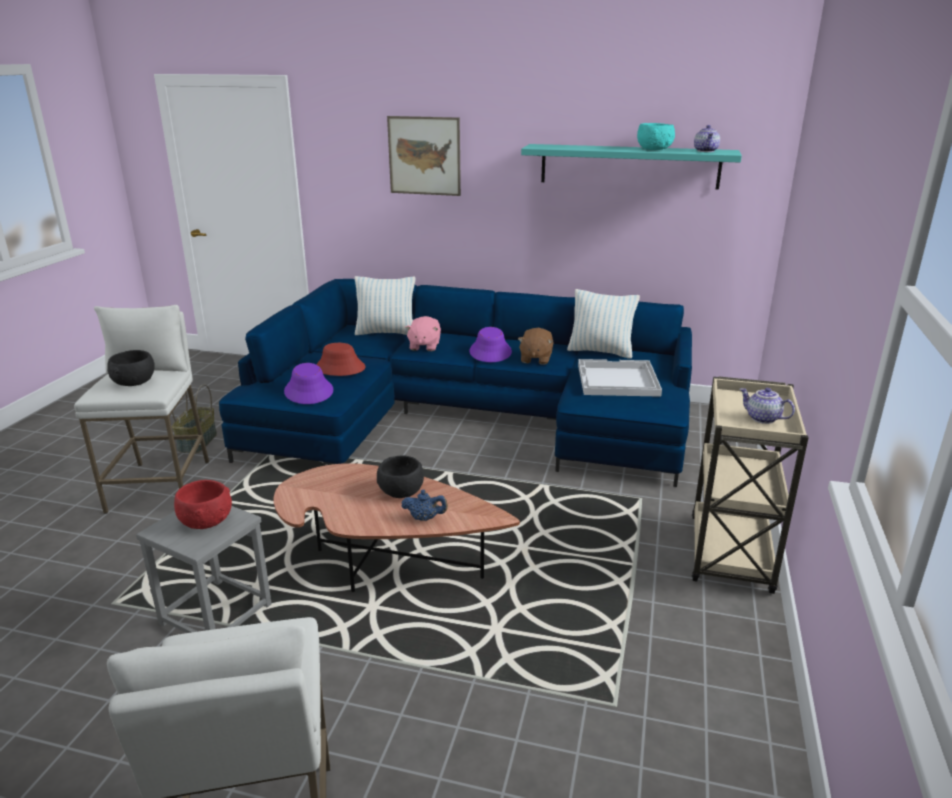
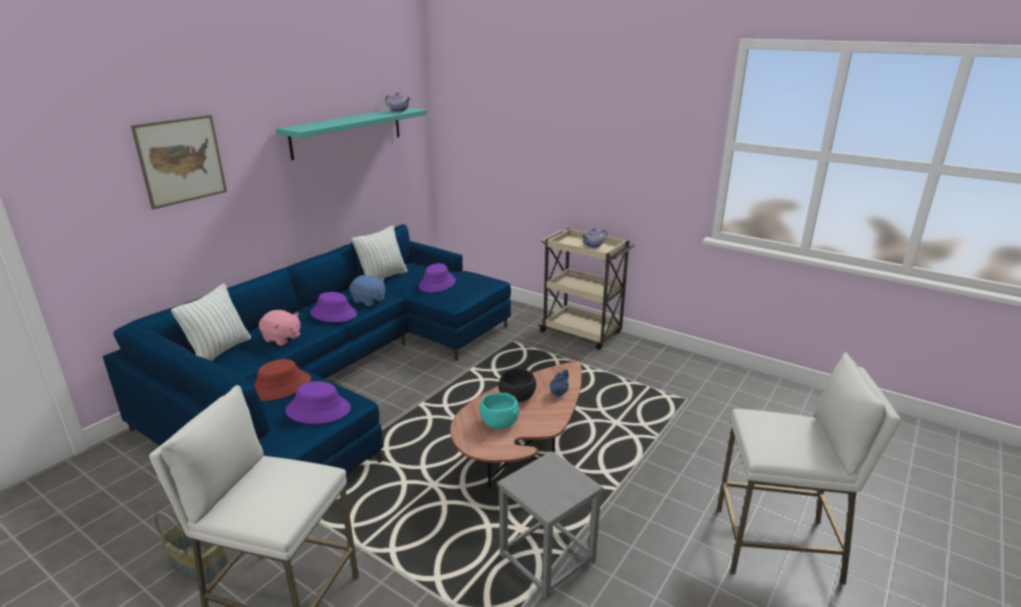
camera: 70 degrees left, 0 degrees up
black bowl [107,350,155,386] -> none
red bowl [174,480,232,529] -> none
brown plush toy [518,328,553,365] -> blue plush toy [350,275,385,306]
white tray [578,359,662,397] -> purple hat [419,263,456,293]
turquoise bowl [637,123,675,150] -> turquoise bowl moved to [479,393,520,429]

